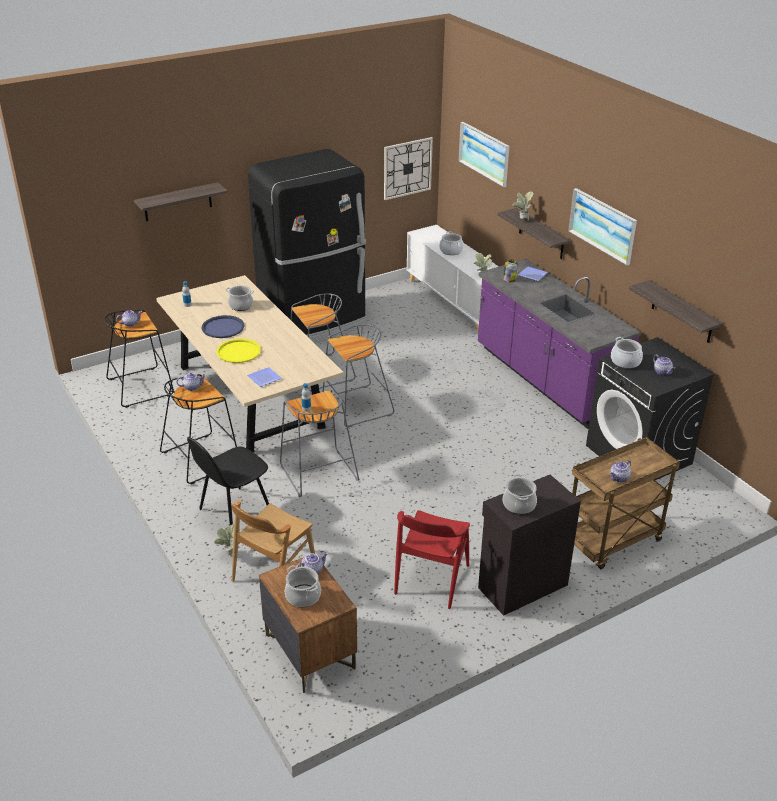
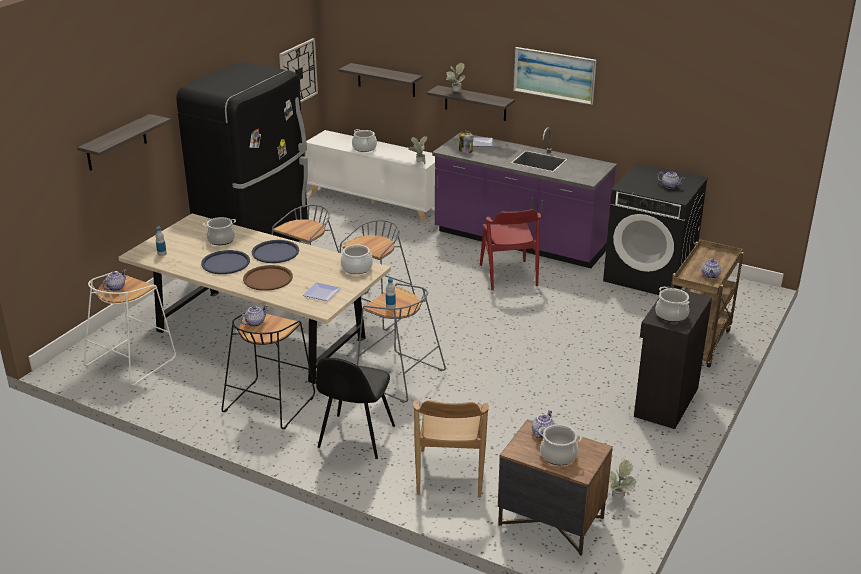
camera: 30 degrees left, 5 degrees down
black stool [104,310,174,408] -> white stool [84,271,176,386]
potted plant [214,524,234,555] -> potted plant moved to [609,460,636,499]
yellow tray [216,339,261,363] -> brown tray [243,265,293,291]
red chair [394,510,470,609] -> red chair moved to [480,209,541,290]
picture [458,122,509,187] -> none
cooking pot [611,337,643,369] -> cooking pot moved to [341,245,373,274]
shelf [629,280,723,343] -> shelf moved to [339,63,422,97]
none -> blue tray [252,240,299,263]

